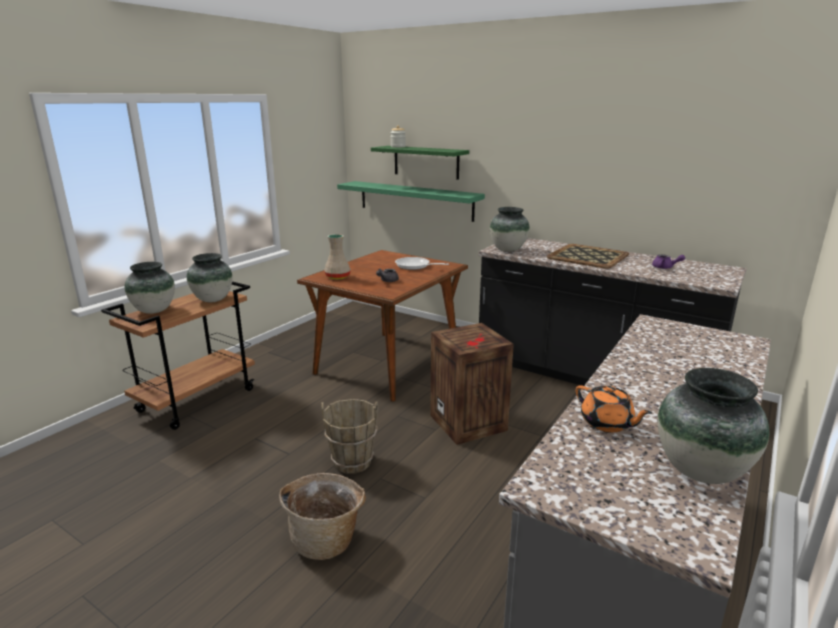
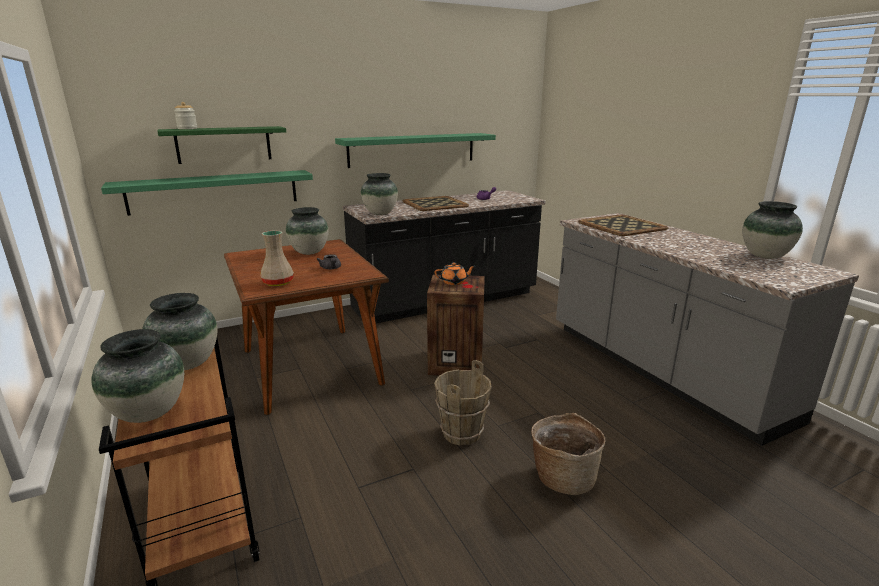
camera: 60 degrees left, 0 degrees up
frying pan [395,257,449,270] -> vase [286,207,329,255]
orange teapot [576,385,652,432] -> orange teapot moved to [435,263,475,285]
none -> green shelf [335,133,496,168]
none -> tray [578,215,668,236]

